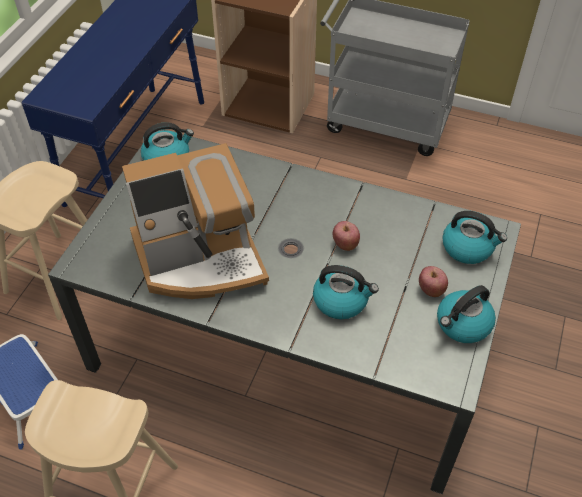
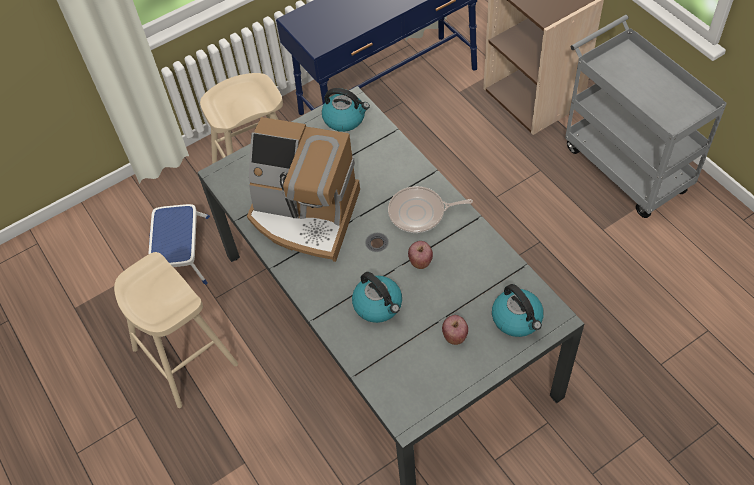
camera: 40 degrees right, 5 degrees up
kettle [437,285,496,343] -> none
none -> frying pan [388,186,473,233]

